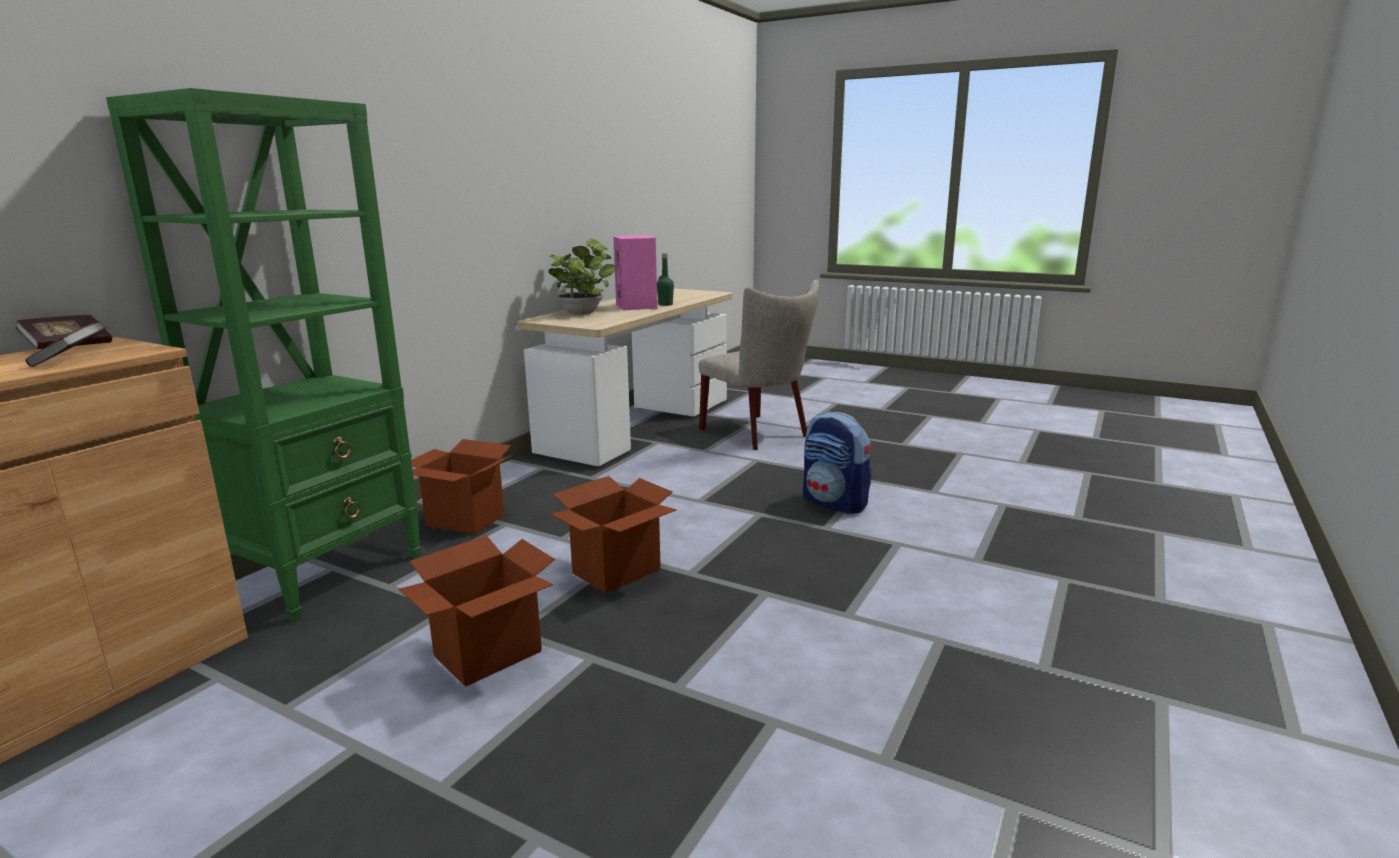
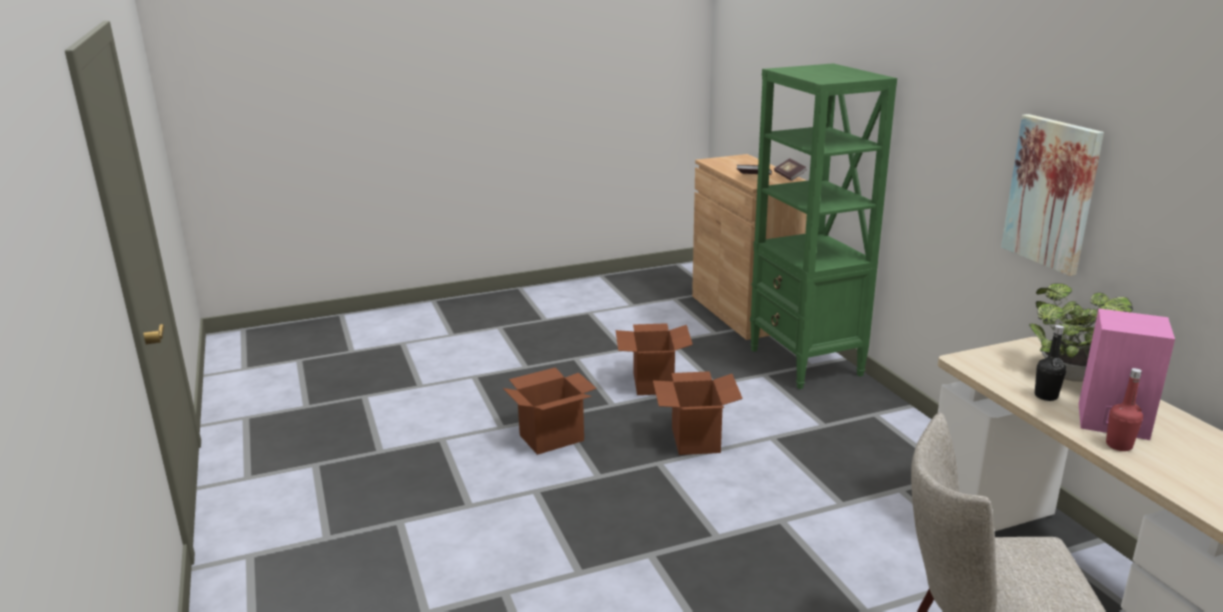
camera: 130 degrees right, 5 degrees up
cardboard box [411,439,513,534] -> cardboard box moved to [503,367,597,455]
green bottle [657,253,674,306] -> red bottle [1106,368,1143,451]
backpack [803,412,872,514] -> none
none -> picture [1001,114,1104,276]
none -> black bottle [1035,325,1066,401]

